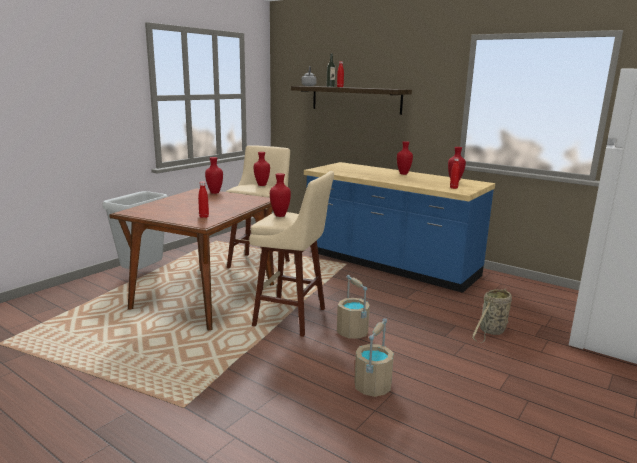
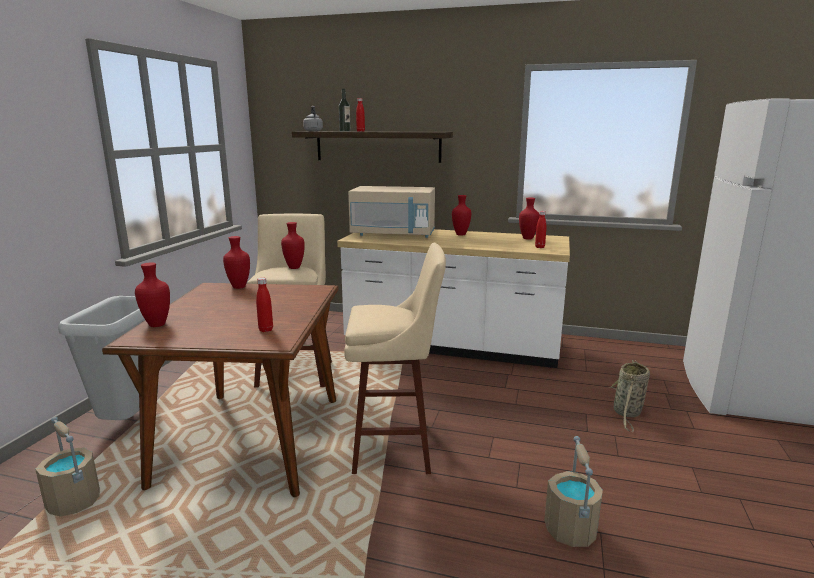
camera: 20 degrees left, 0 degrees up
red vase [270,173,291,217] -> red vase moved to [135,262,170,327]
blue counter [304,162,495,293] -> white counter [337,229,570,368]
beige bucket [337,275,370,339] -> beige bucket moved to [35,417,100,517]
none -> beige microwave [348,186,435,238]

